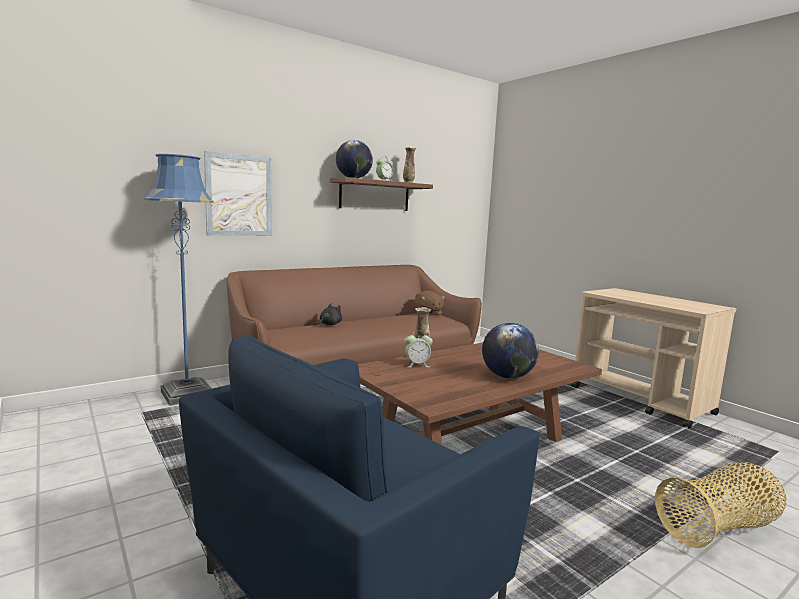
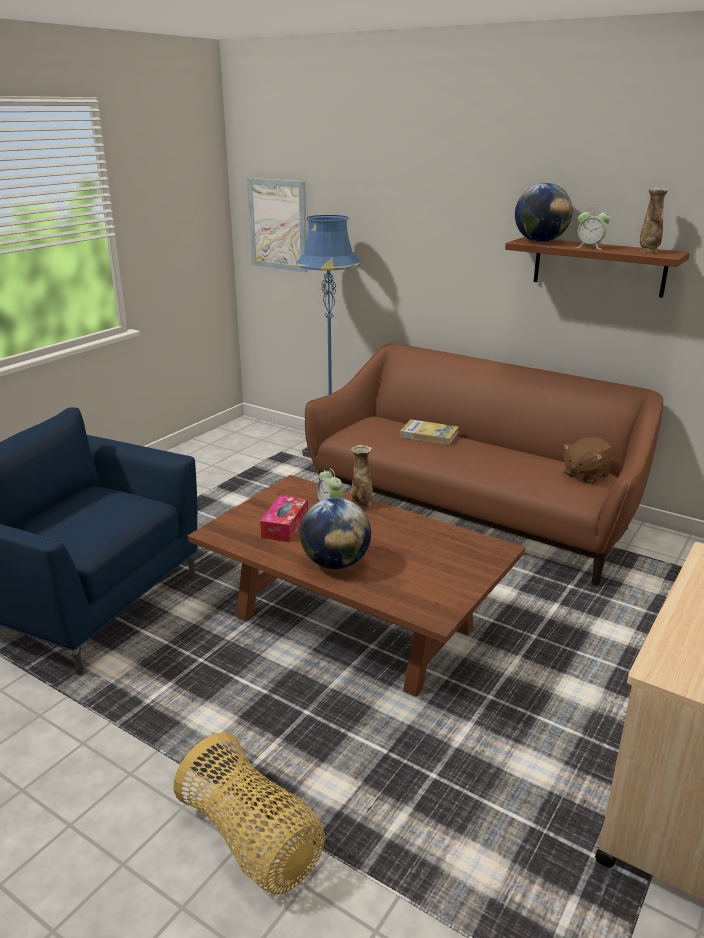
camera: 70 degrees right, 15 degrees up
picture [204,151,272,236] -> picture moved to [247,178,307,272]
black plush toy [315,304,342,326] -> book [400,419,459,445]
none -> tissue box [260,495,308,542]

